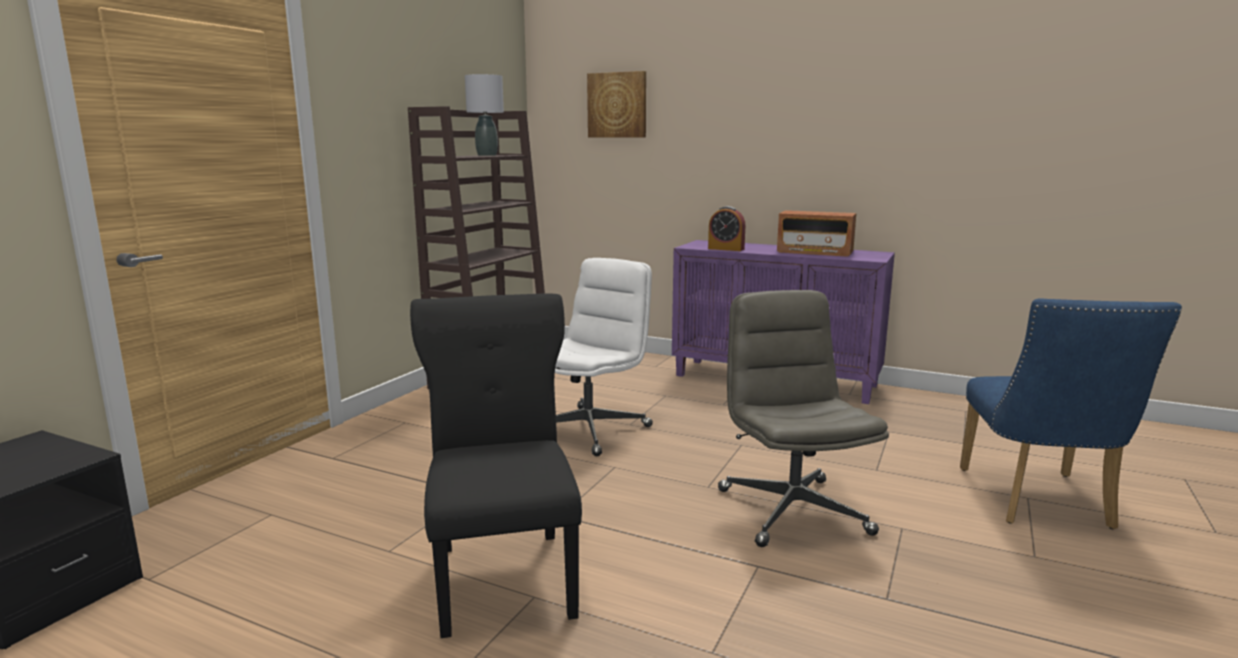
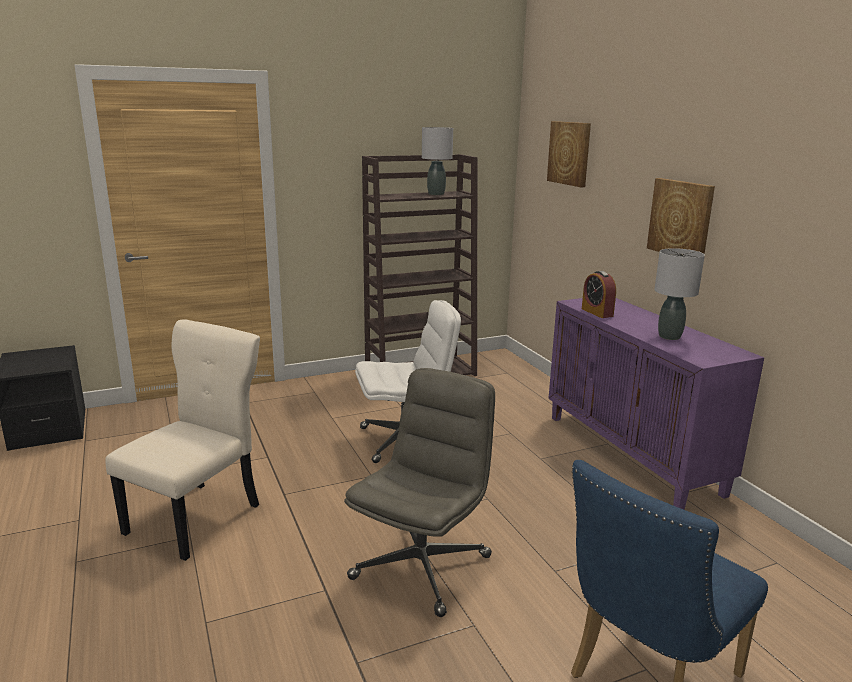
camera: 40 degrees right, 5 degrees up
black chair [410,293,582,638] -> beige chair [105,319,260,561]
radio [777,210,856,257] -> grey table lamp [654,248,705,340]
none -> picture [647,178,715,254]

